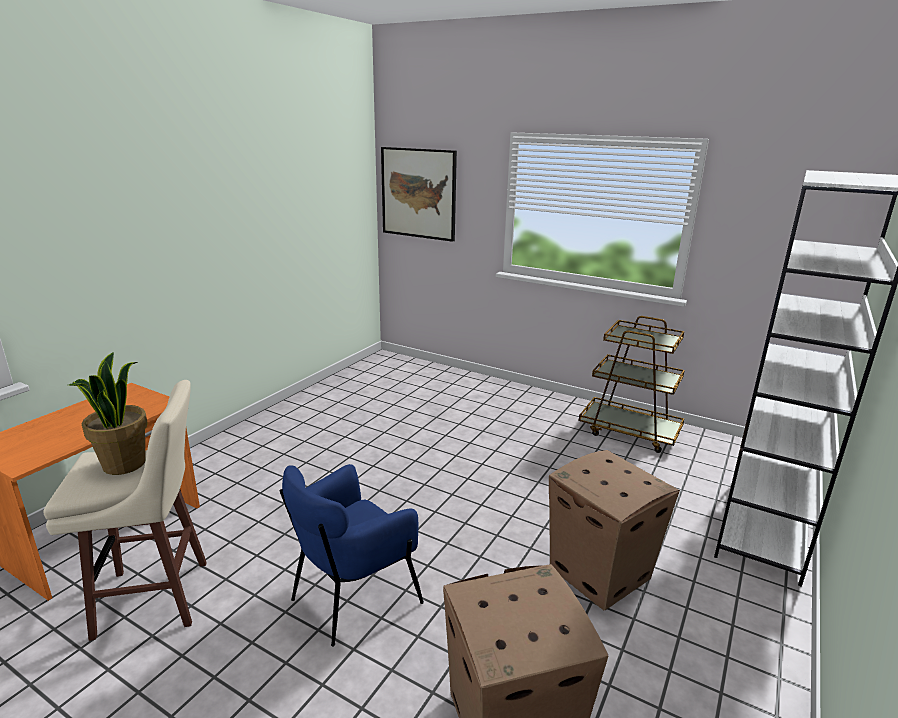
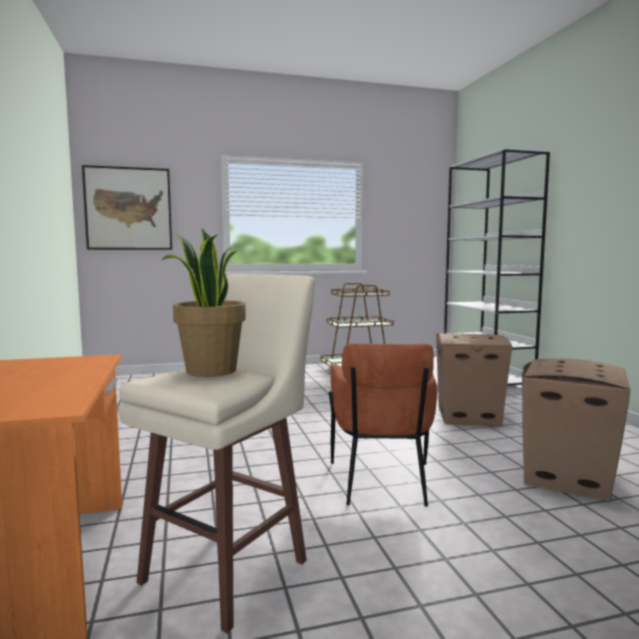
camera: 45 degrees left, 15 degrees down
blue armchair [280,464,424,647] -> brown armchair [329,343,437,506]

